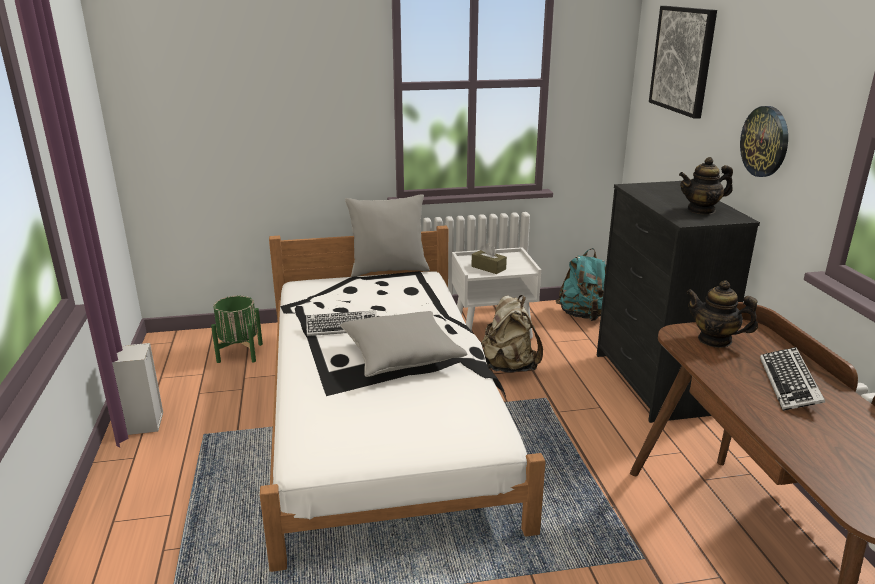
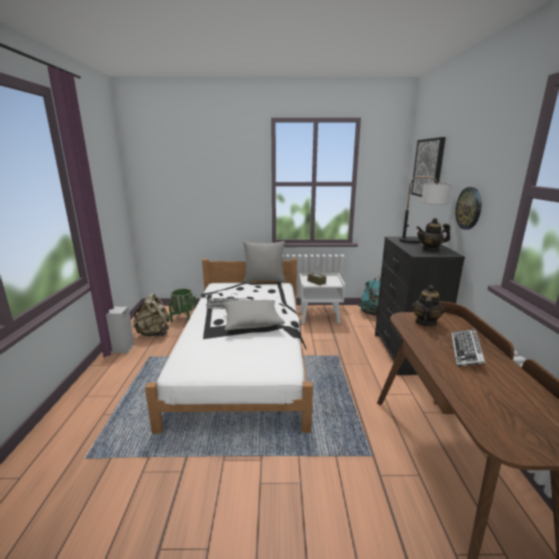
camera: 10 degrees right, 5 degrees down
beige backpack [482,295,543,372] -> beige backpack moved to [132,294,170,337]
teapot [686,280,758,348] -> teapot turned 75 degrees clockwise [412,285,445,326]
none -> table lamp [399,176,451,243]

